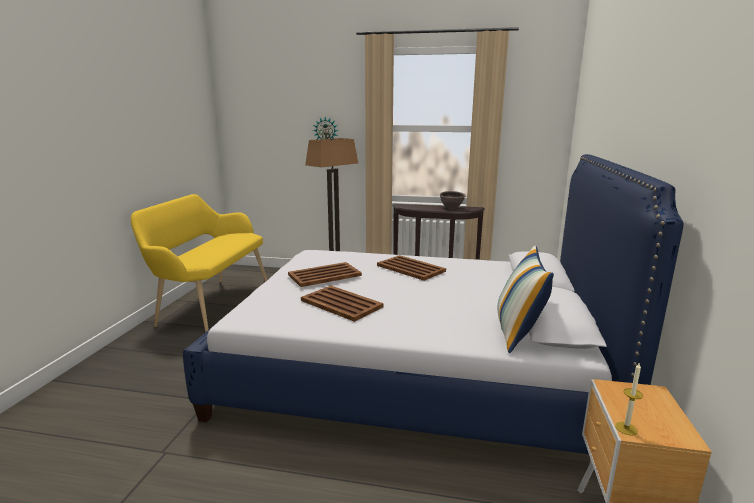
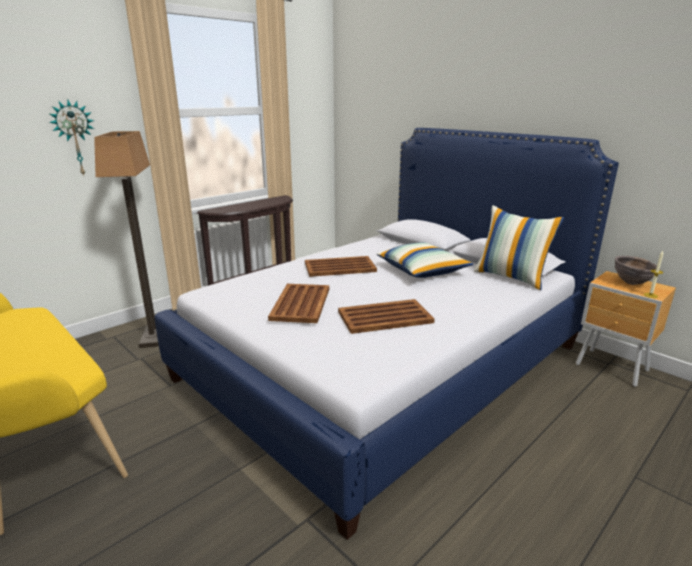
camera: 55 degrees left, 5 degrees up
brown bowl [440,191,466,209] -> brown bowl moved to [615,256,660,285]
none -> pillow [376,242,473,278]

